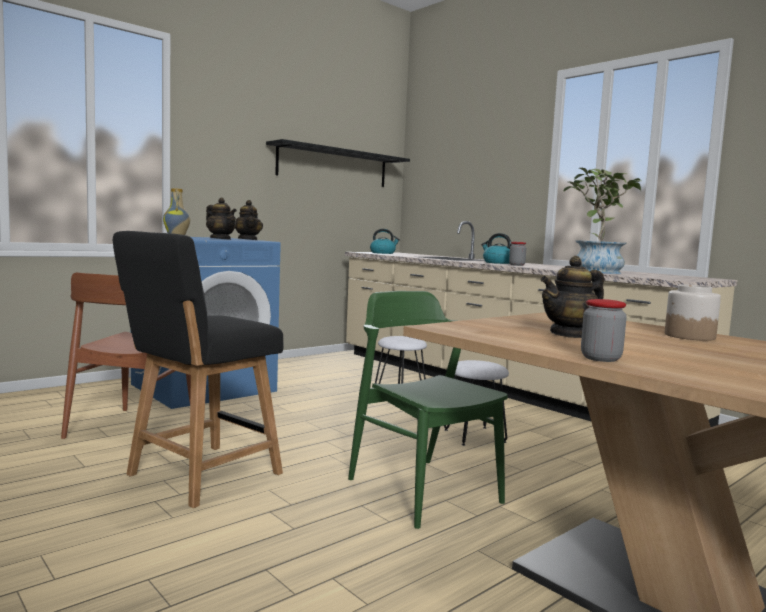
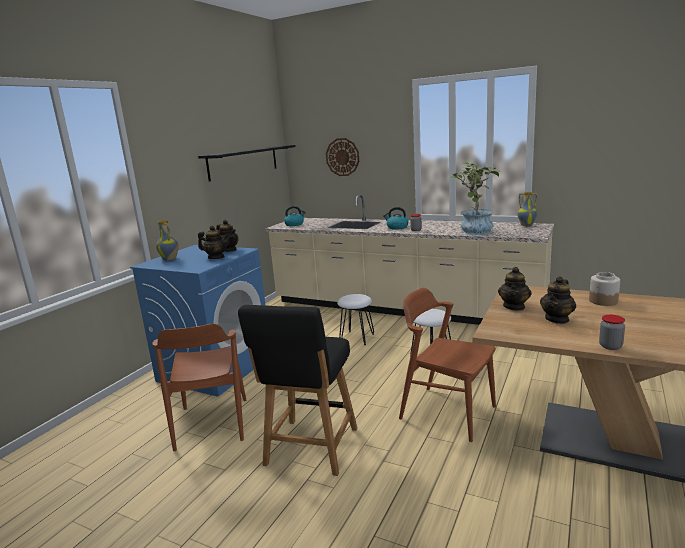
camera: 20 degrees left, 10 degrees up
green chair [348,291,508,529] -> brown chair [399,288,496,442]
none -> wall clock [326,138,359,176]
none -> teapot [498,267,532,311]
none -> vase [518,192,538,226]

